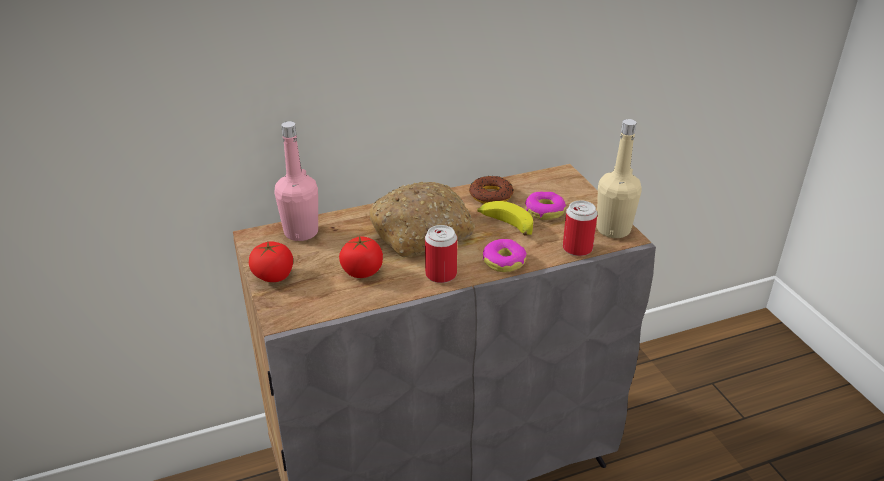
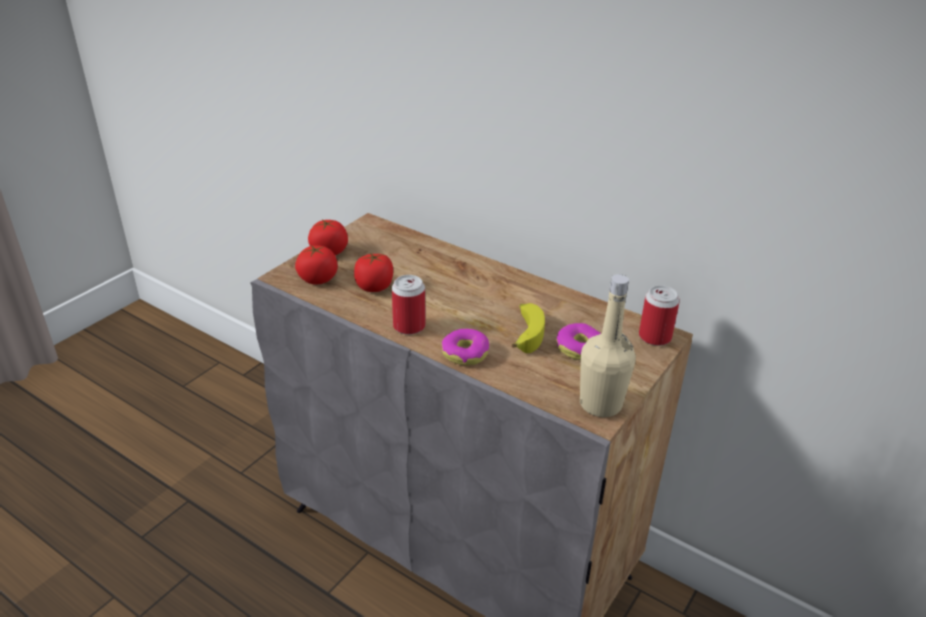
camera: 55 degrees right, 0 degrees up
pink bottle [275,121,318,241] -> none
bread [369,182,475,257] -> none
donut [469,176,514,204] -> none
can [563,200,597,256] -> can moved to [639,285,680,346]
none -> tomato [295,245,338,285]

